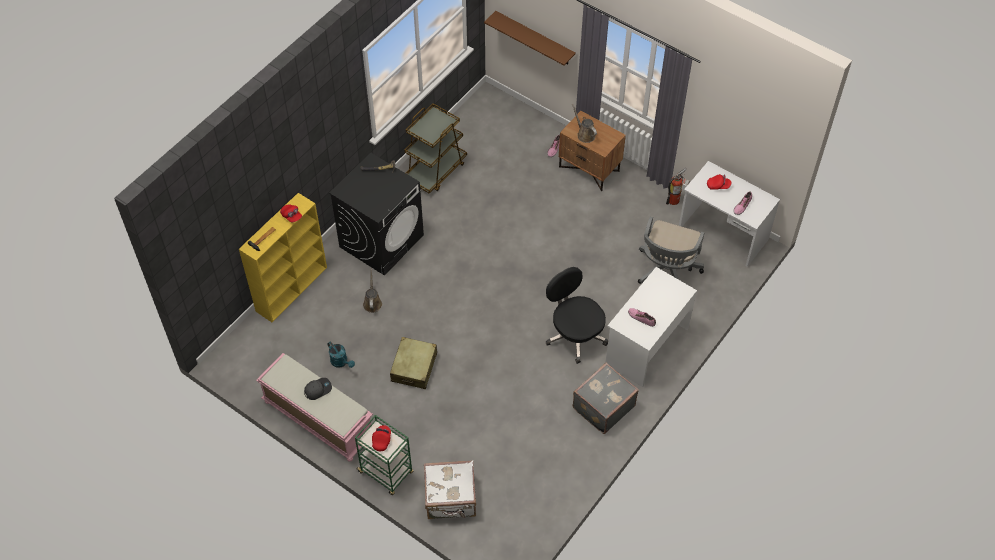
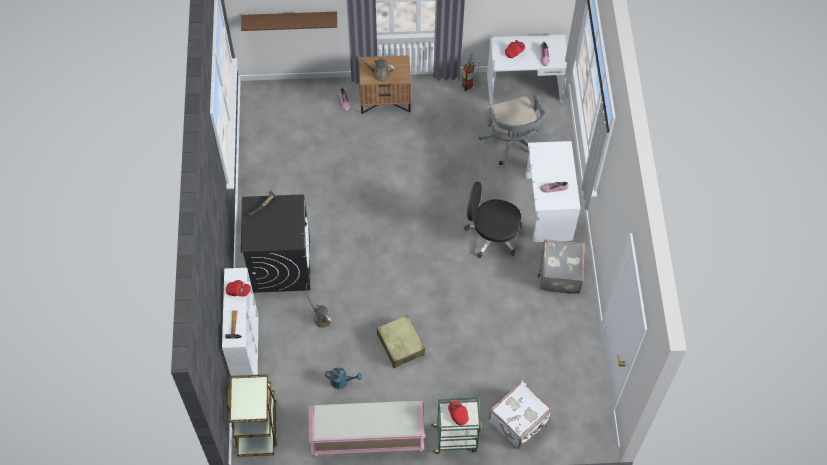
camera: 40 degrees left, 5 degrees up
yellow bookcase [239,193,327,322] -> white bookcase [222,268,258,377]
grey cap [304,378,332,400] -> none
brown cart [404,103,467,193] -> brown cart moved to [227,374,278,457]

